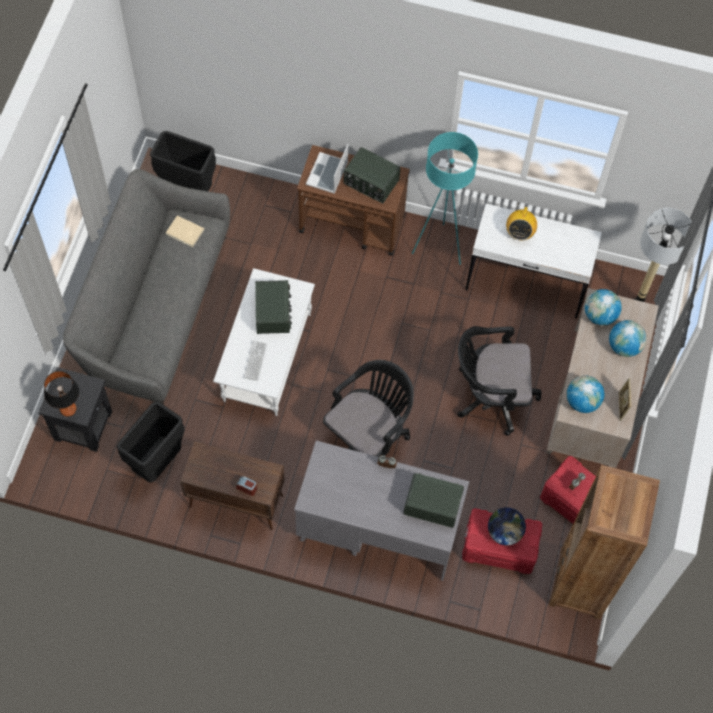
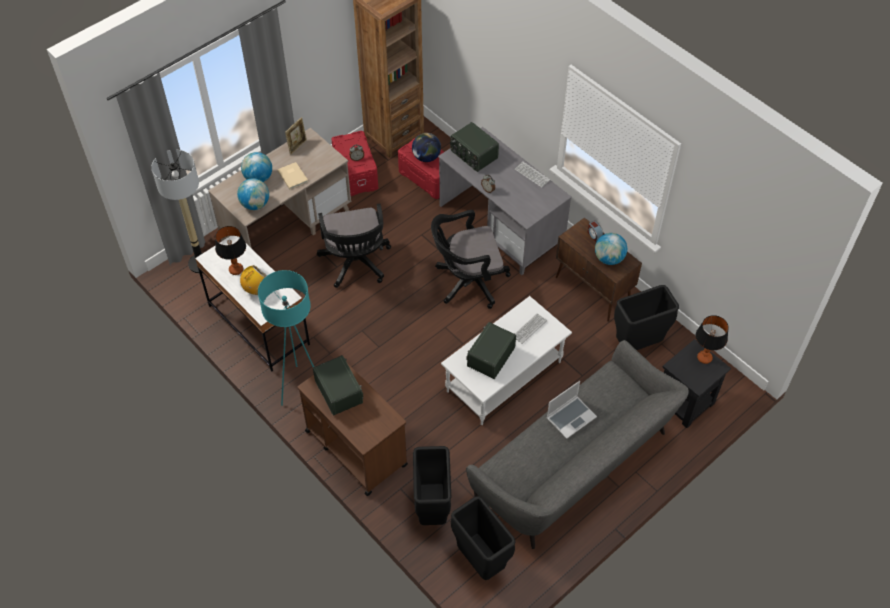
camera: 145 degrees left, 10 degrees down
beige book [166,216,204,247] -> beige book moved to [277,162,308,190]
laptop [306,144,348,194] -> laptop moved to [547,381,597,439]
black office chair [457,326,541,436] -> black office chair turned 45 degrees clockwise [317,203,391,288]
globe [567,376,604,413] -> globe moved to [595,233,627,265]
none -> table lamp [215,226,246,275]
none -> black trash can [413,446,451,525]
none -> keyboard [515,161,550,188]

